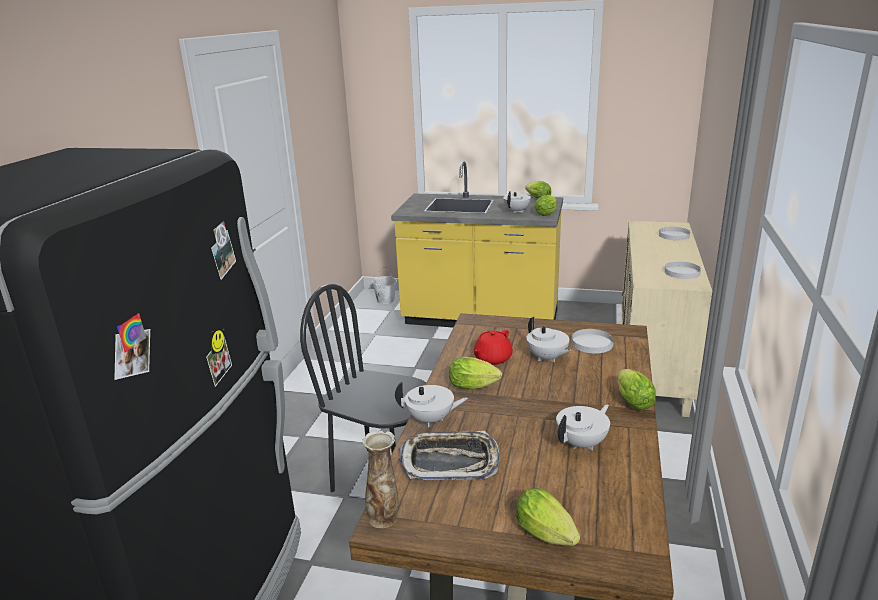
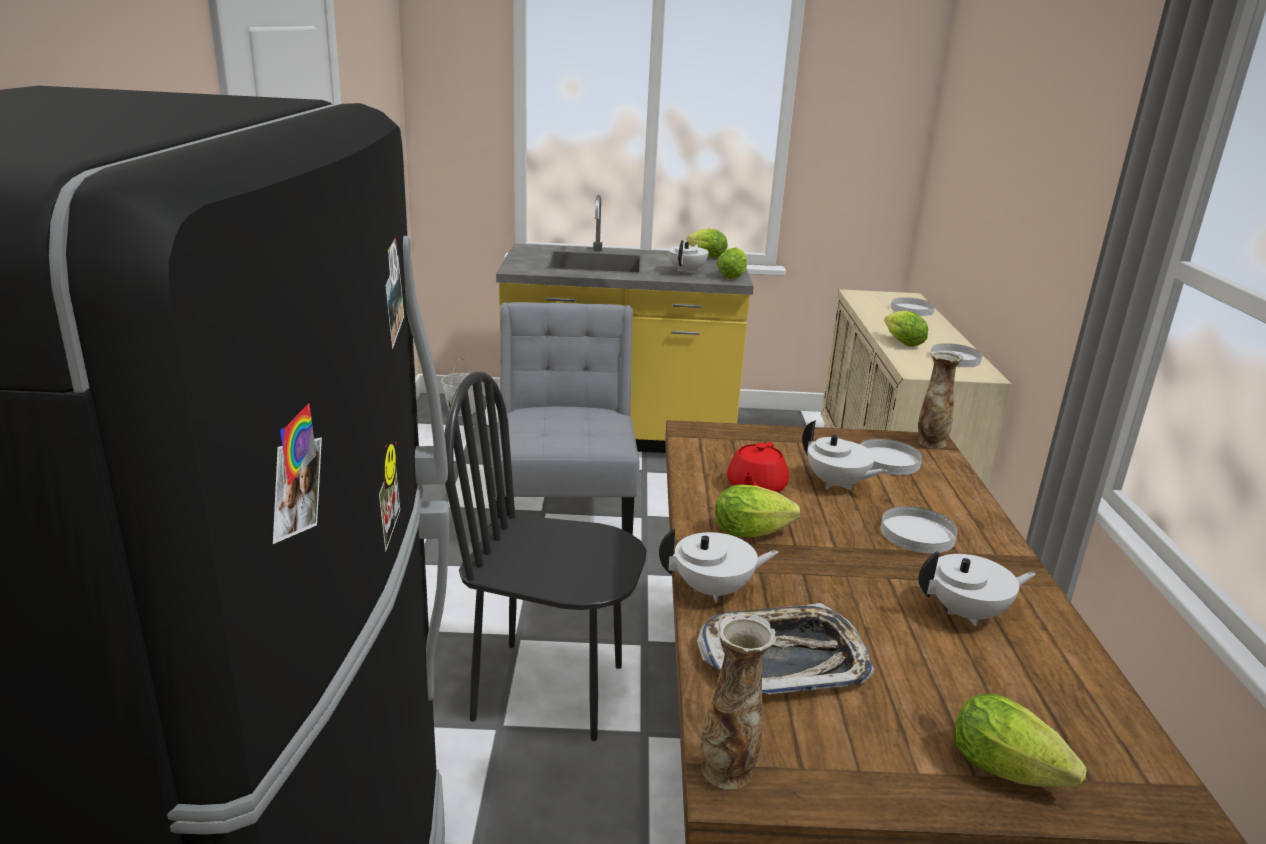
camera: 15 degrees left, 0 degrees up
white teapot [556,405,610,450] -> white teapot turned 45 degrees clockwise [919,551,1036,627]
lettuce [618,369,656,410] -> lettuce moved to [884,311,928,347]
none -> grey chair [492,302,640,535]
none -> white plate [881,506,958,554]
none -> vase [918,350,964,448]

